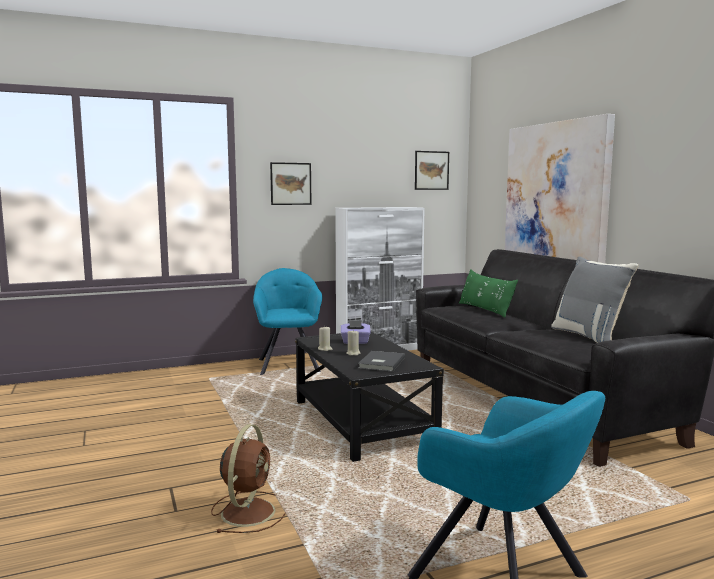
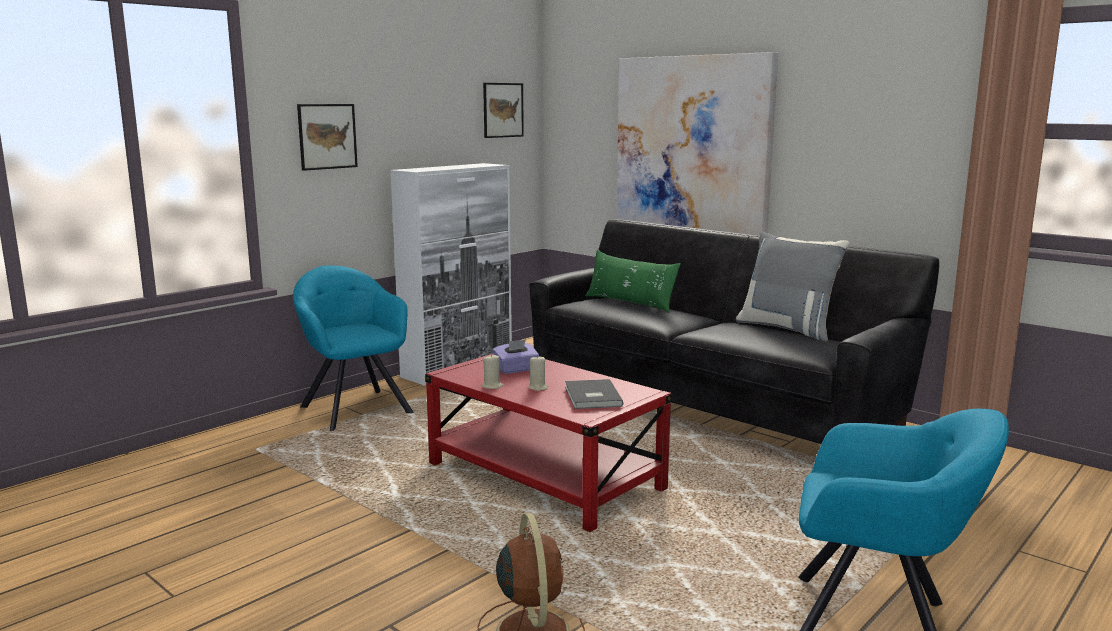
camera: 25 degrees left, 5 degrees up
black coffee table [295,331,444,462] -> red coffee table [425,354,672,532]

